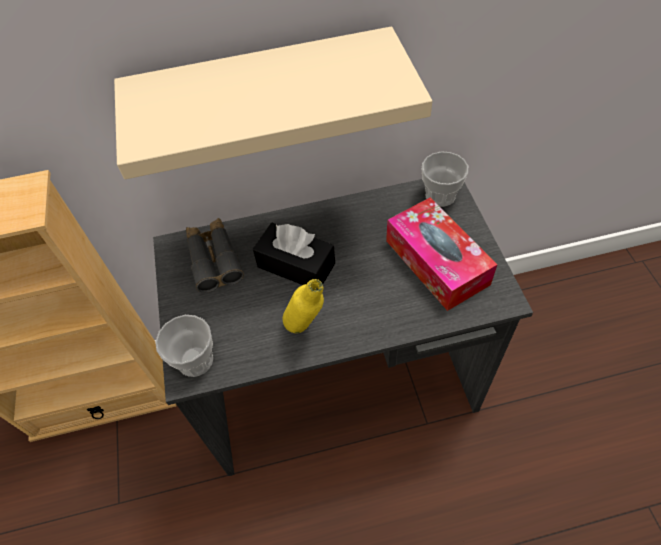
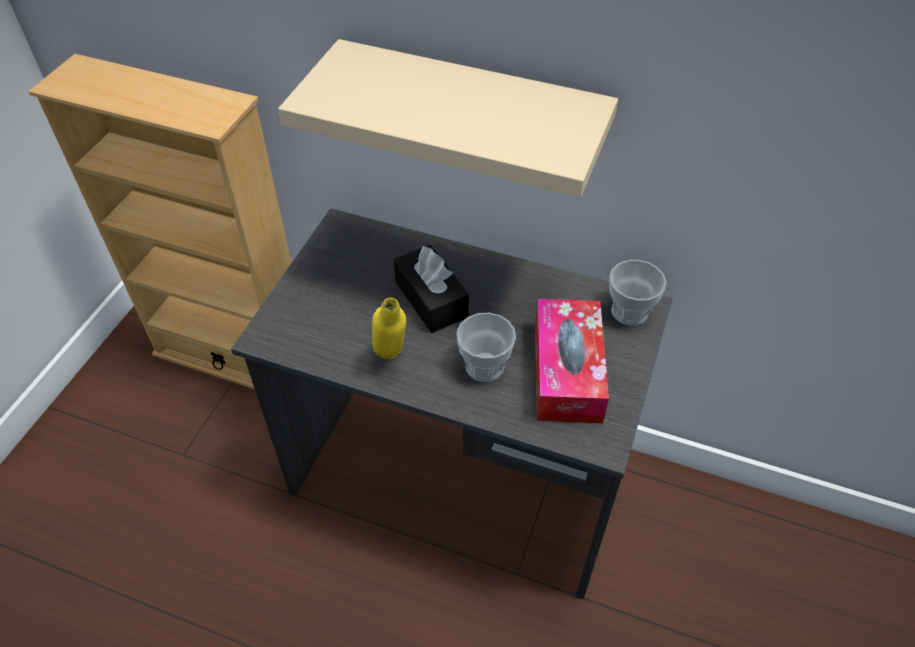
camera: 30 degrees right, 5 degrees down
cup [155,315,213,377] -> cup moved to [457,313,516,382]
grey binoculars [186,218,244,293] -> none

